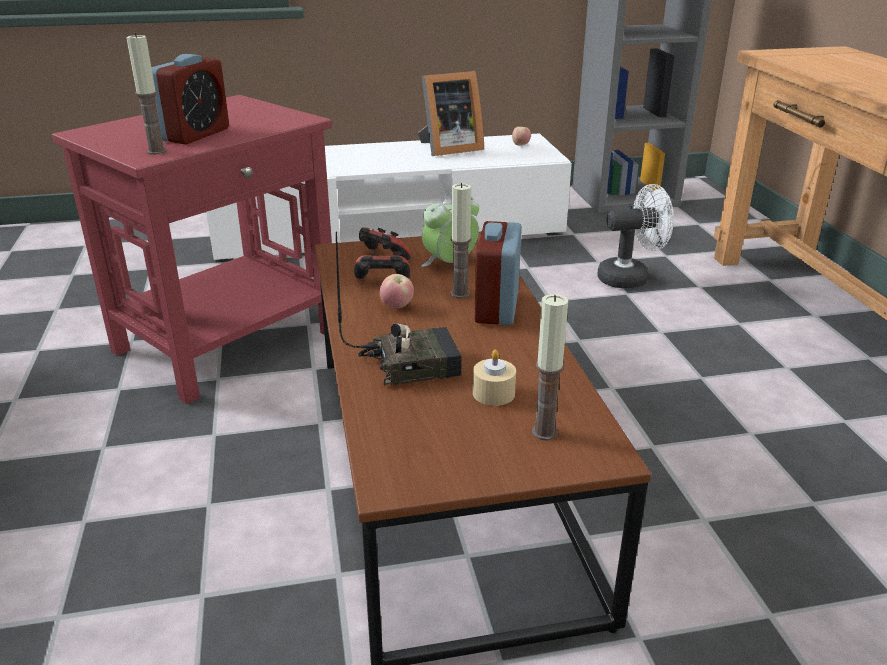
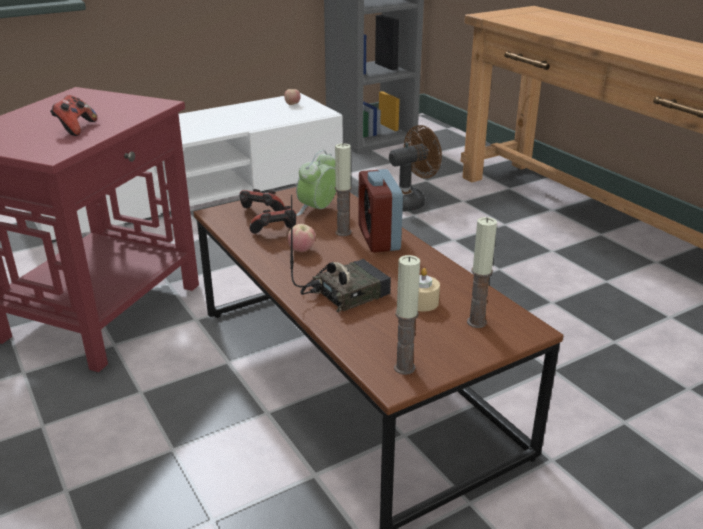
camera: 20 degrees left, 0 degrees up
candle [126,33,167,155] -> candle moved to [394,255,420,375]
alarm clock [151,54,229,145] -> game controller [50,95,97,136]
picture frame [418,71,484,156] -> none
white fan [597,184,674,288] -> brown fan [389,125,442,211]

